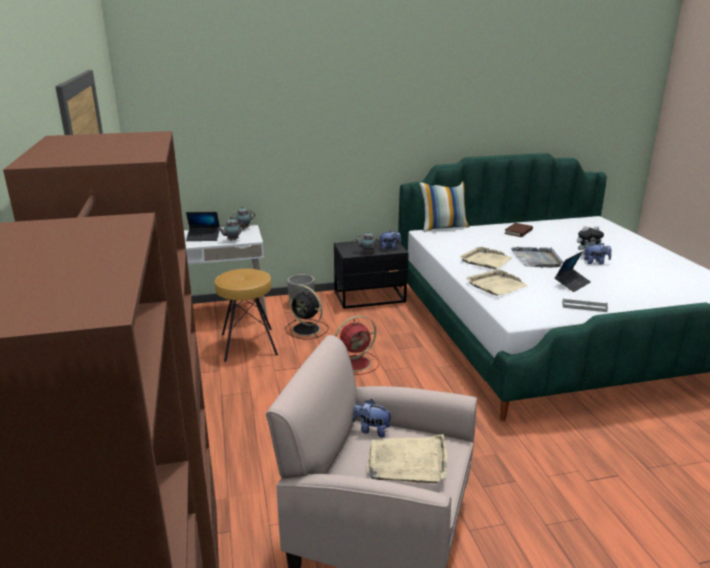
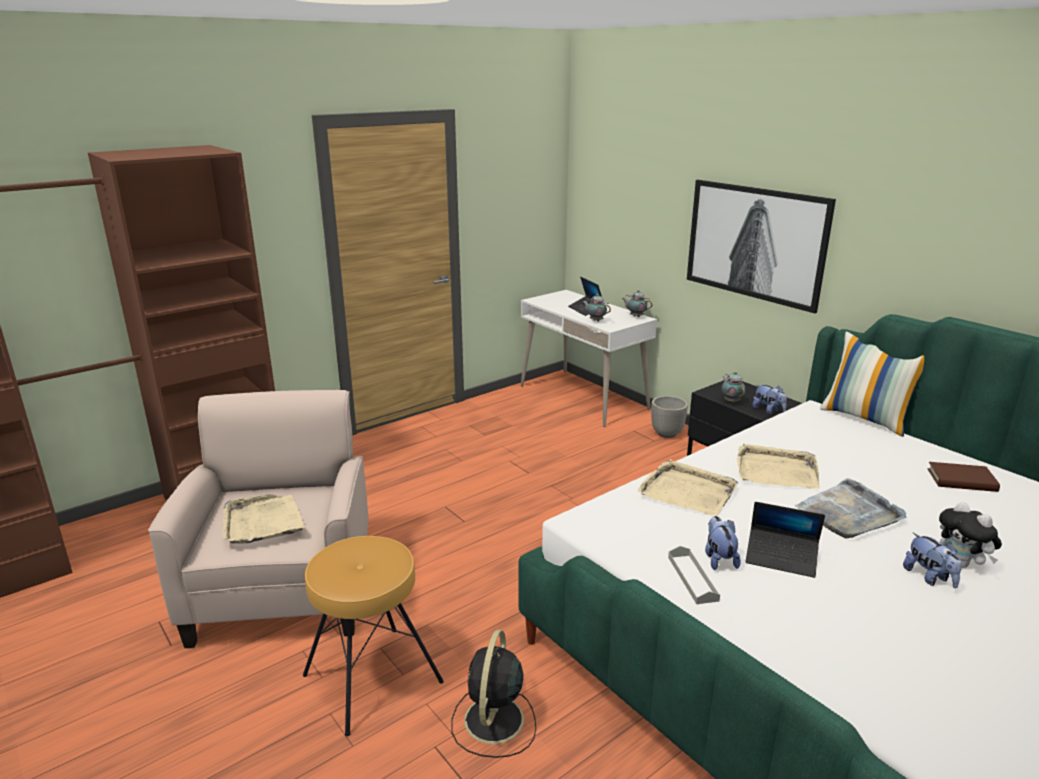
camera: 65 degrees right, 0 degrees up
brown stool [215,269,278,362] -> brown stool moved to [303,536,444,736]
black fan [286,285,329,339] -> black fan moved to [451,630,536,758]
red fan [335,316,379,375] -> none
plush toy [353,399,392,438] -> plush toy moved to [705,516,741,570]
none -> picture [687,180,836,313]

